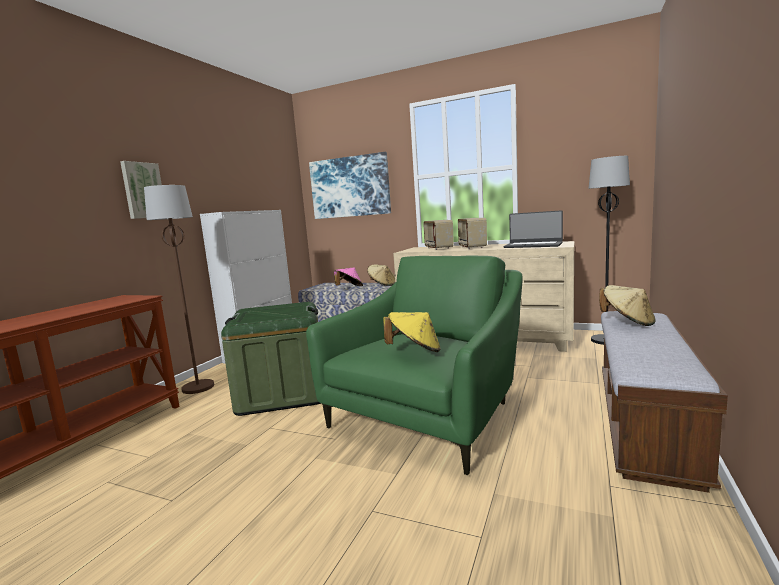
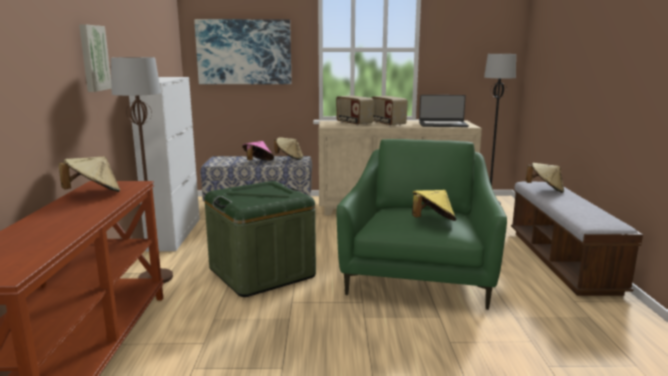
camera: 25 degrees left, 5 degrees up
none -> beige hat [59,157,120,192]

